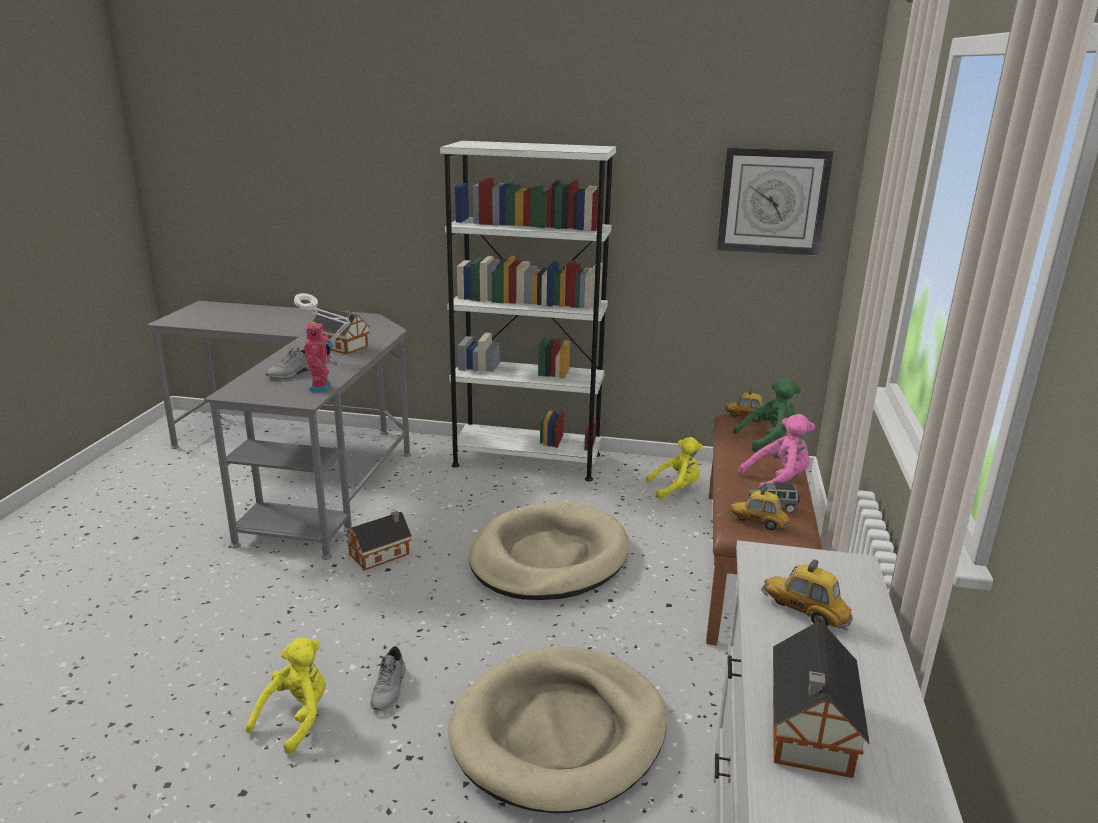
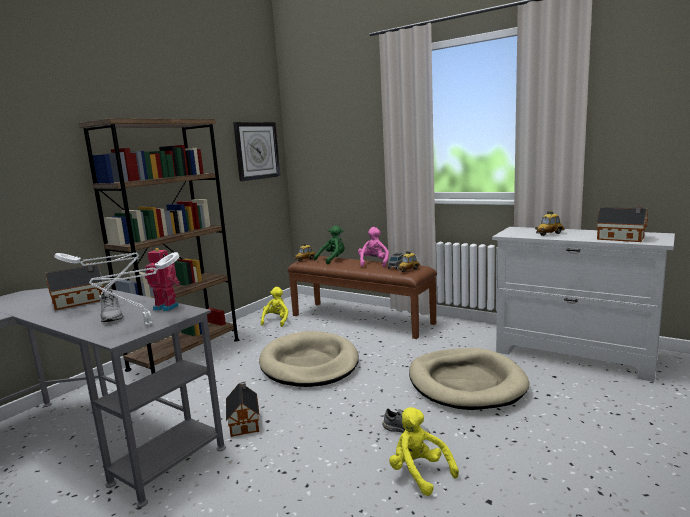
camera: 65 degrees left, 10 degrees down
white bookcase [440,141,616,481] -> brown bookcase [79,118,239,374]
green plush toy [733,379,801,452] -> green plush toy turned 45 degrees clockwise [314,225,345,265]
none -> white table lamp [89,252,180,326]

